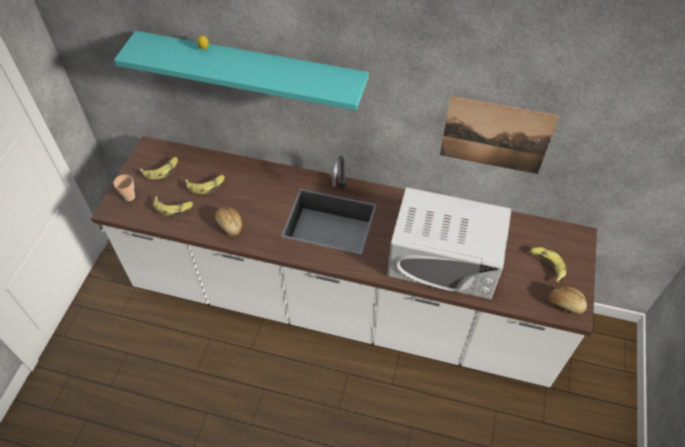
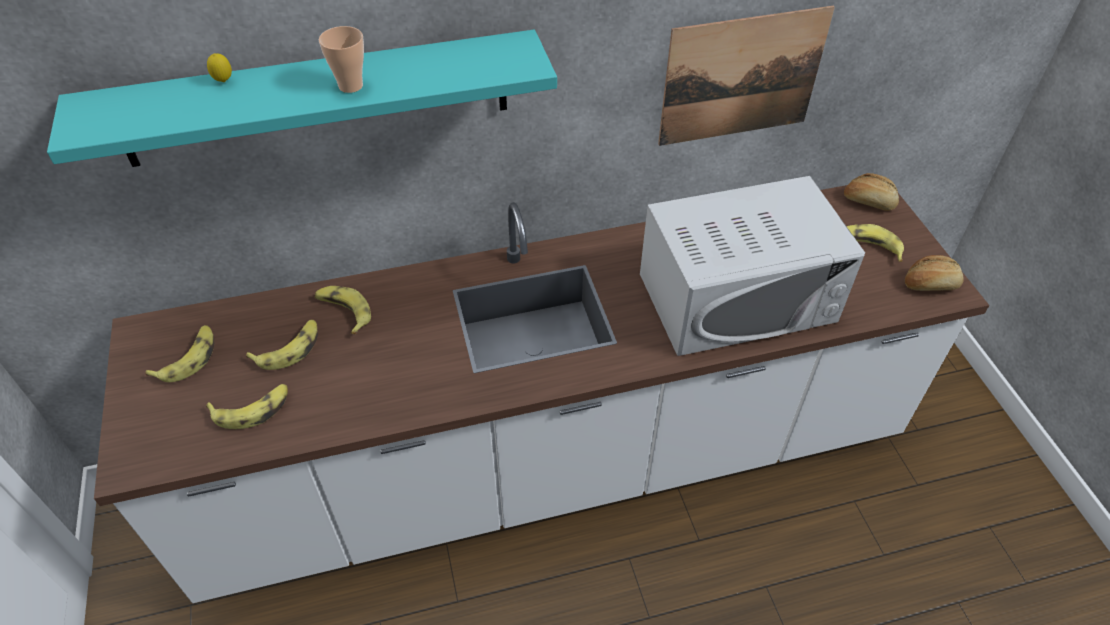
camera: 30 degrees left, 5 degrees down
cup [113,174,135,201] -> cup moved to [319,26,364,93]
bread [215,207,242,236] -> bread moved to [844,173,899,211]
none -> banana [315,286,371,334]

